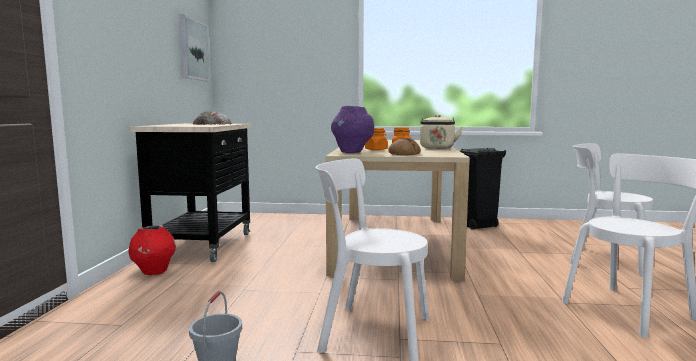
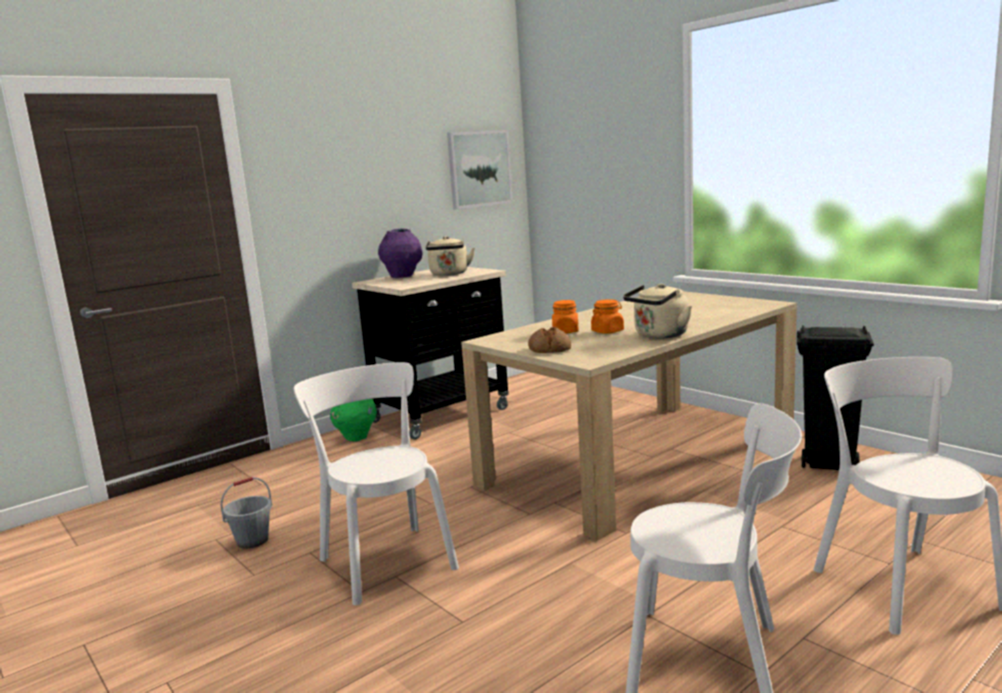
camera: 45 degrees right, 5 degrees up
red vase [129,225,176,275] -> green vase [330,399,377,441]
bread [193,111,232,125] -> beige kettle [426,236,475,276]
purple vase [331,106,374,153] -> purple vase moved to [378,228,423,278]

